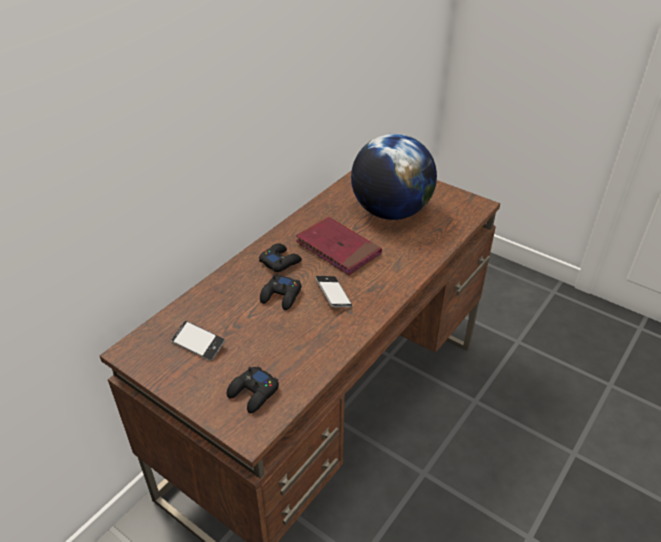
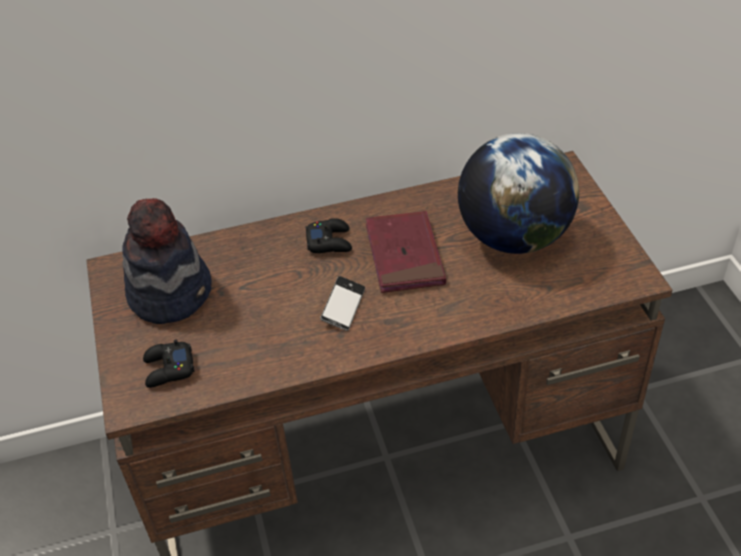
camera: 40 degrees right, 5 degrees up
phone [171,321,225,361] -> hat [122,198,212,324]
black game controller [260,275,302,310] -> none

